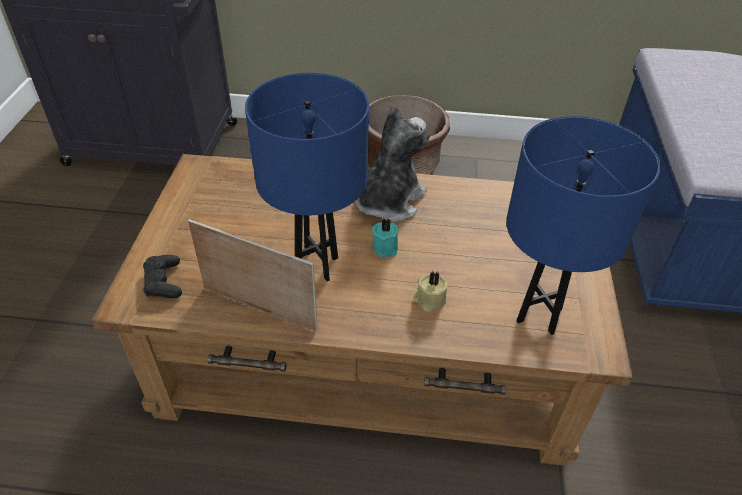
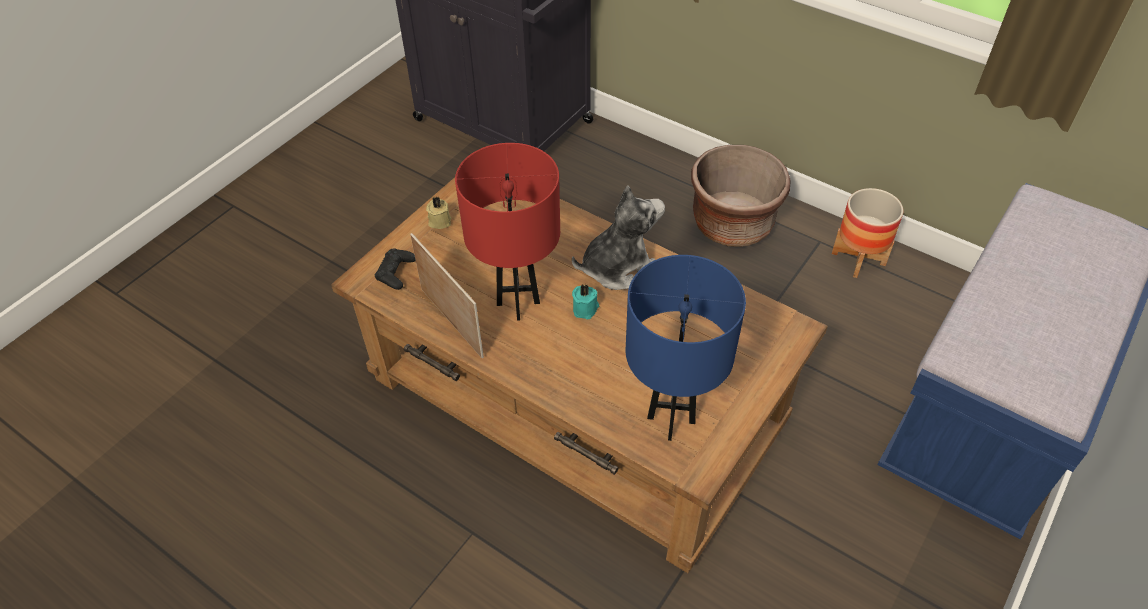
camera: 30 degrees right, 5 degrees up
blue table lamp [245,73,369,281] -> red table lamp [455,143,560,321]
beige candle [413,272,448,312] -> beige candle moved to [426,196,452,229]
none -> planter [832,188,903,278]

